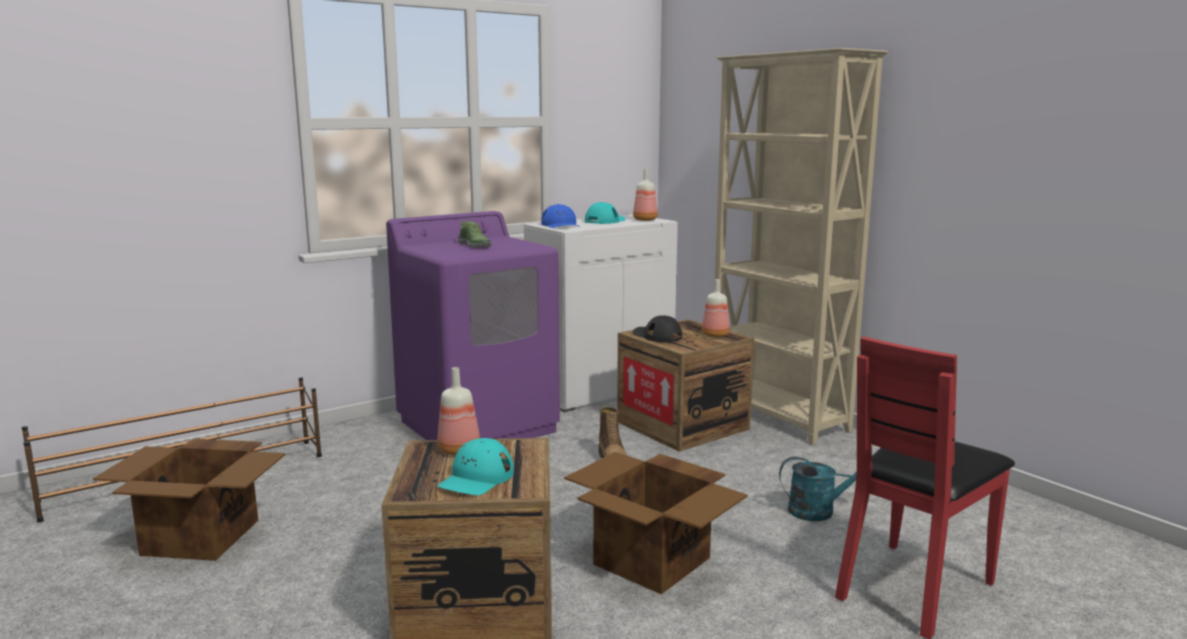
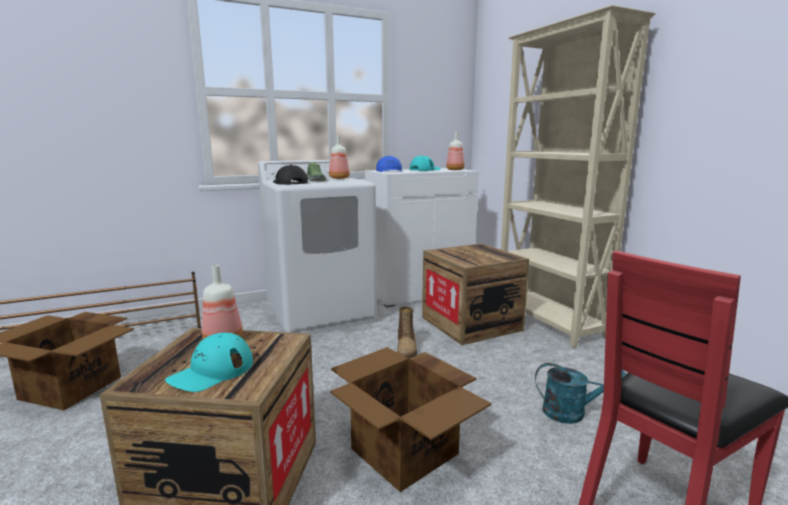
camera: 10 degrees right, 0 degrees up
purple washing machine [386,211,560,440] -> white washing machine [258,160,377,334]
black cap [633,315,682,342] -> black cap moved to [273,165,308,185]
bottle [702,279,730,337] -> bottle moved to [329,135,350,179]

